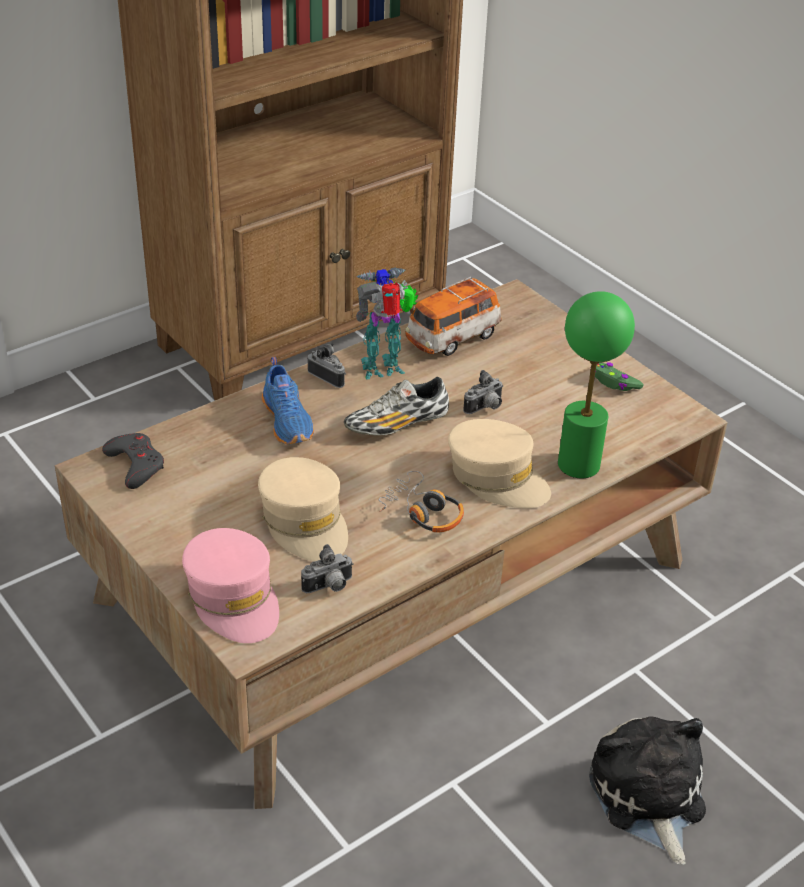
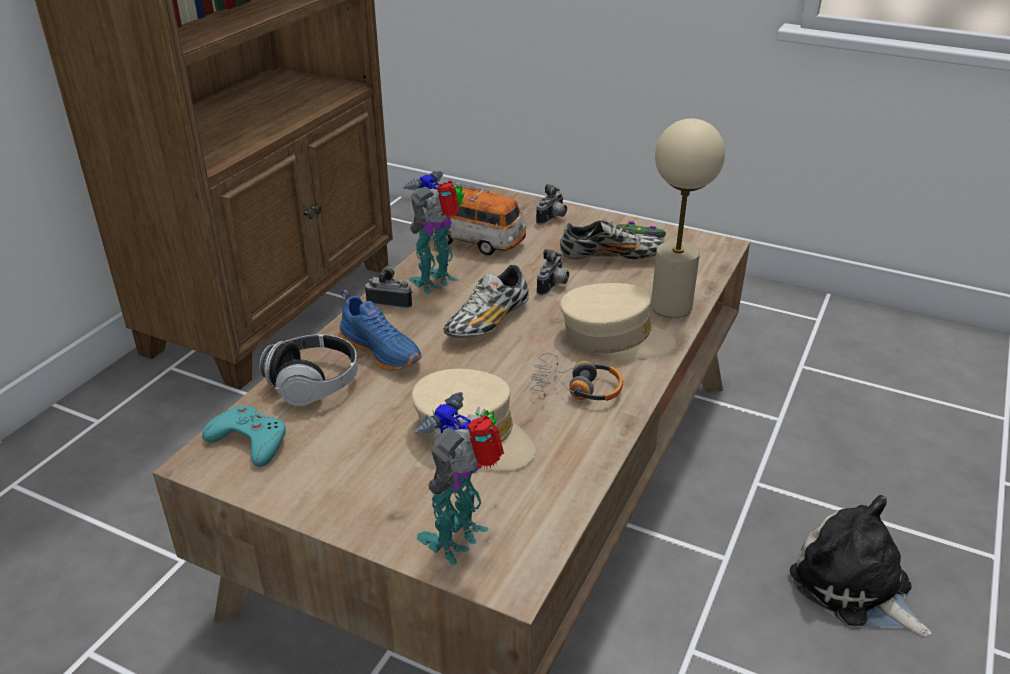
camera: 25 degrees left, 5 degrees down
grey game controller [102,433,164,489] -> turquoise game controller [202,405,286,467]
pink cap [182,528,279,643] -> toy robot [413,392,504,565]
camera [301,544,353,593] -> camera moved to [536,184,567,224]
toy car [405,277,502,356] -> toy car turned 90 degrees counterclockwise [433,183,526,255]
green table lamp [558,291,635,478] -> beige table lamp [651,118,725,318]
none -> headphones [259,334,358,406]
none -> shoe [560,221,664,260]

